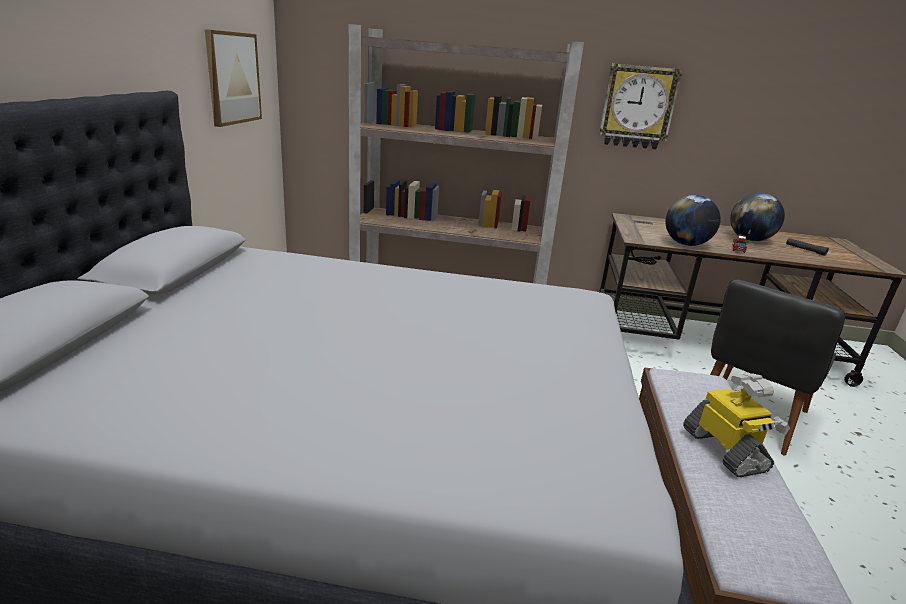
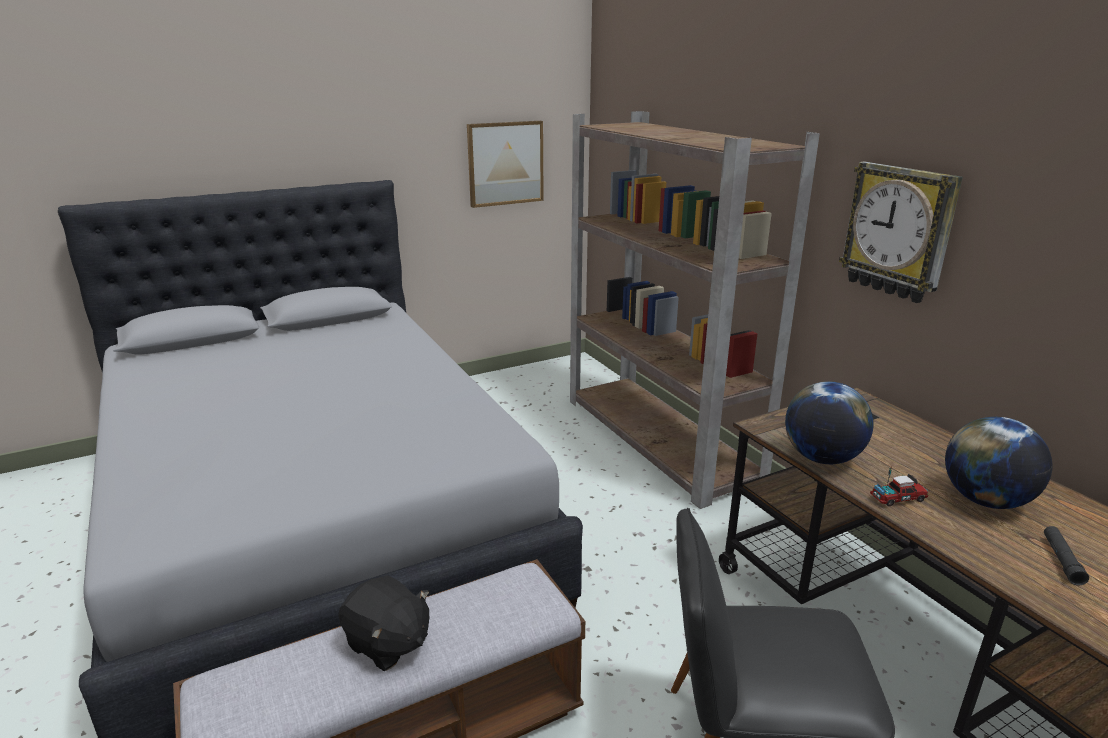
camera: 55 degrees right, 0 degrees up
toy robot [683,373,790,477] -> black plush toy [338,575,429,671]

